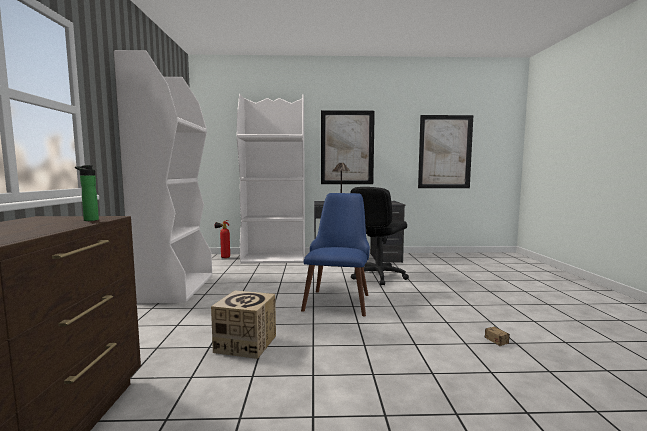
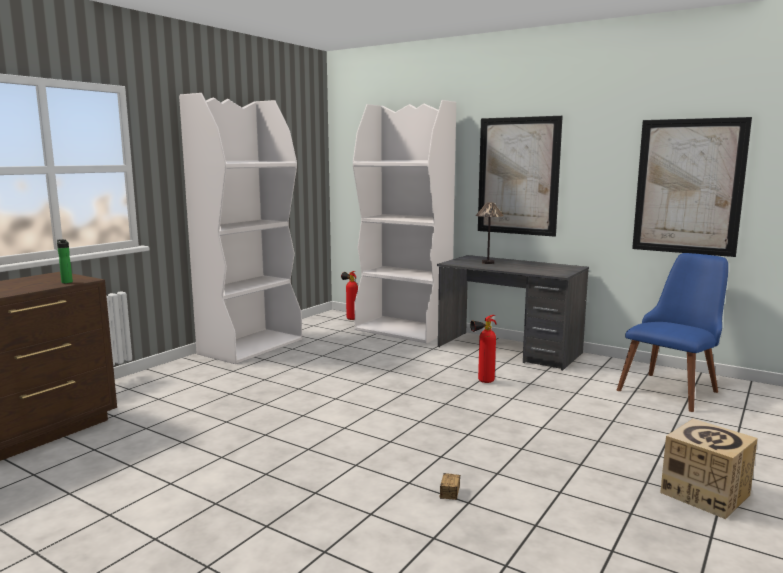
camera: 35 degrees right, 5 degrees up
cardboard box [211,290,276,359] -> cardboard box moved to [660,419,758,519]
blue chair [301,193,370,317] -> blue chair moved to [617,253,728,412]
black office chair [350,187,409,285] -> fire extinguisher [470,315,497,383]

